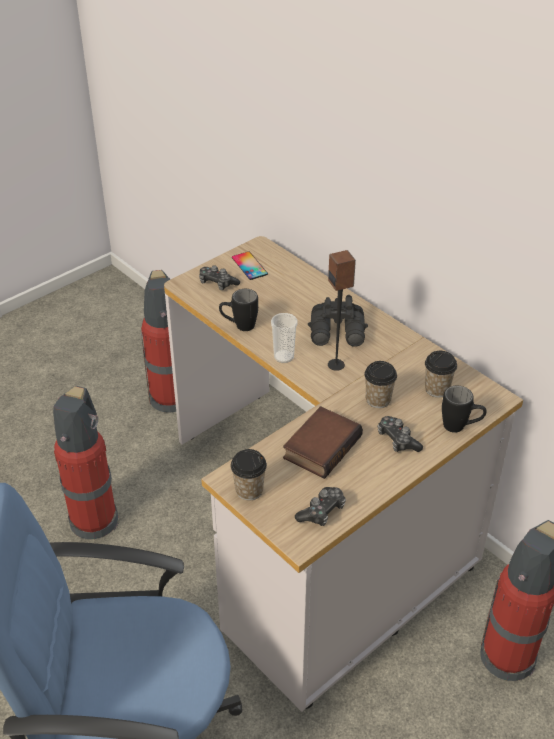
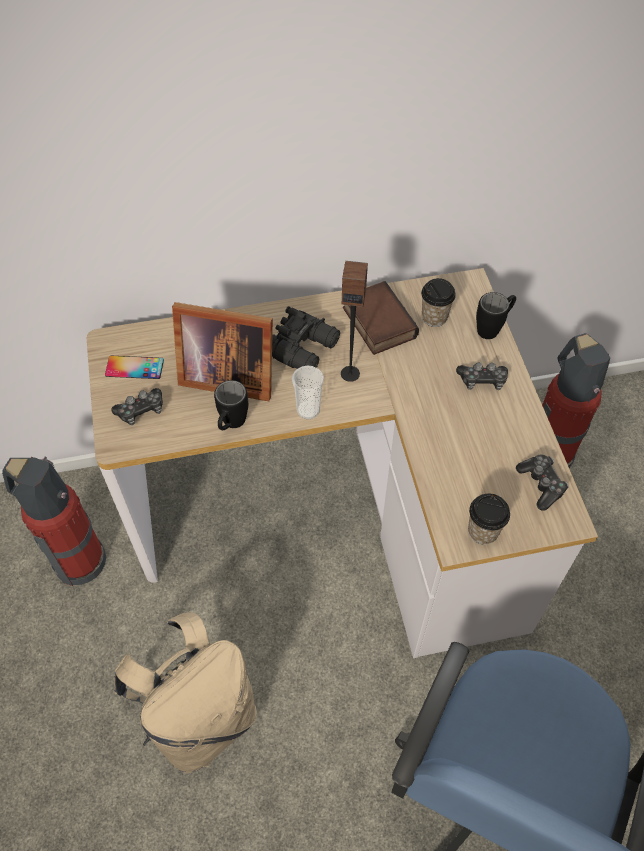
camera: 60 degrees left, 15 degrees up
fire extinguisher [53,386,118,539] -> beige backpack [114,612,257,773]
book [283,406,363,479] -> book moved to [343,281,419,355]
cup [364,361,397,408] -> none
none -> picture frame [172,302,273,401]

